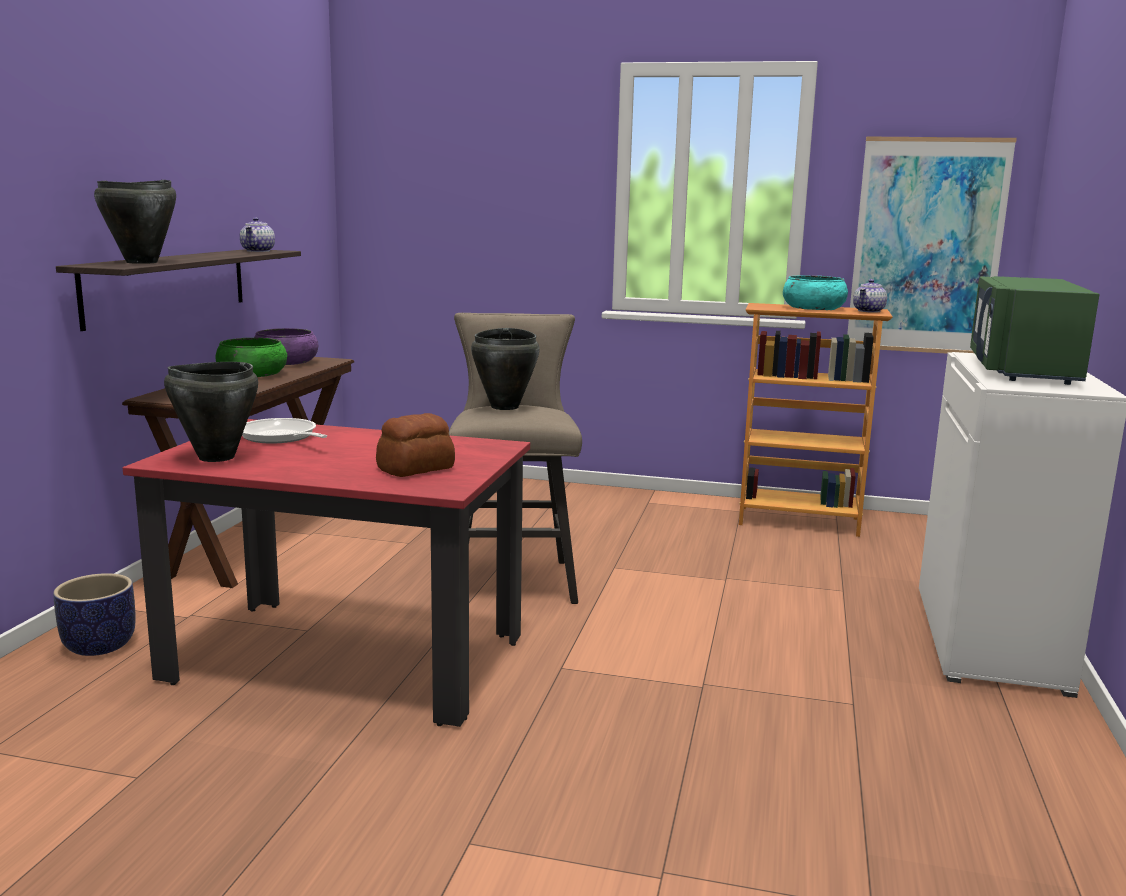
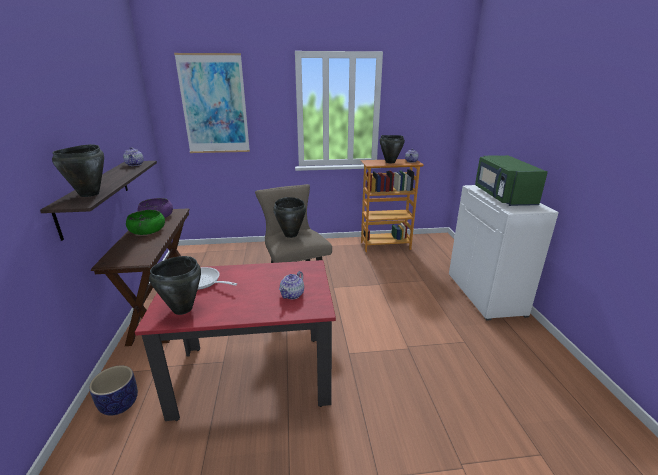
camera: 20 degrees left, 10 degrees up
bread [376,413,455,477] -> teapot [279,271,304,299]
turquoise bowl [783,276,848,310] -> black cooking pot [380,135,405,163]
picture [847,137,1017,354] -> picture moved to [174,53,250,153]

